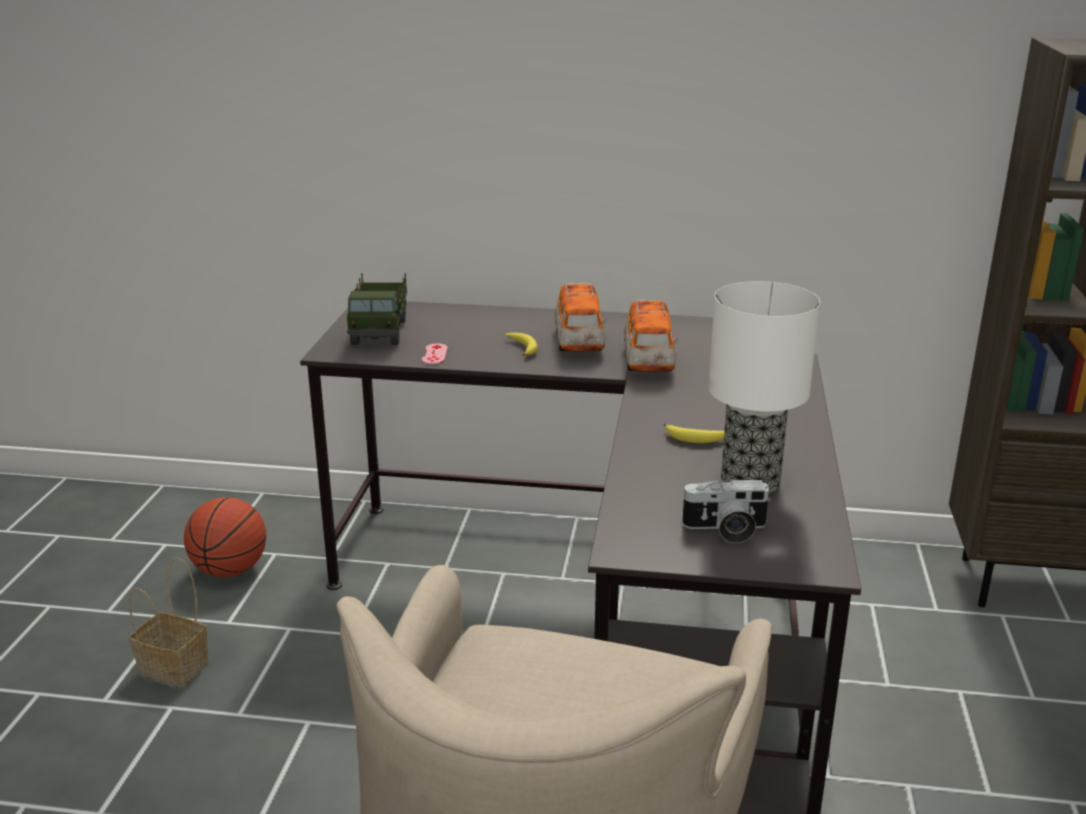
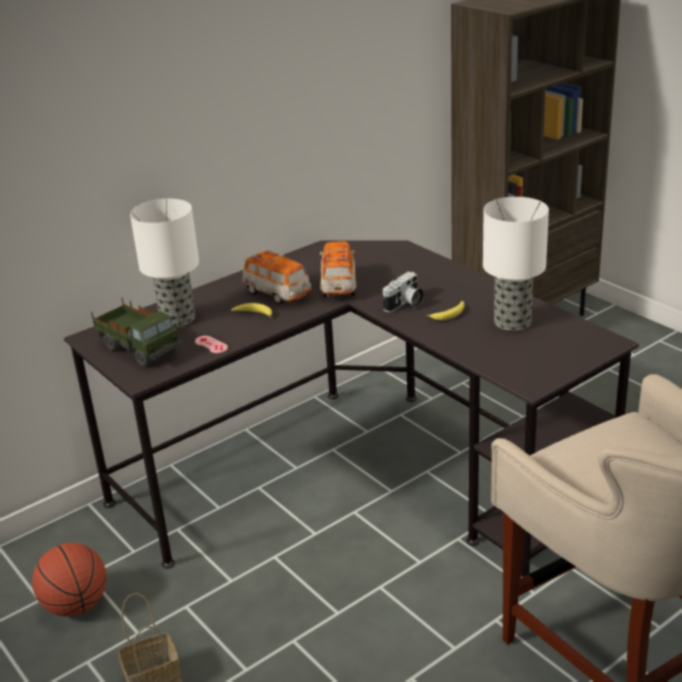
camera: 45 degrees left, 5 degrees up
toy car [624,299,678,372] -> toy car turned 135 degrees counterclockwise [320,241,356,297]
camera [680,479,771,543] -> camera moved to [383,272,424,312]
none -> table lamp [130,199,199,327]

